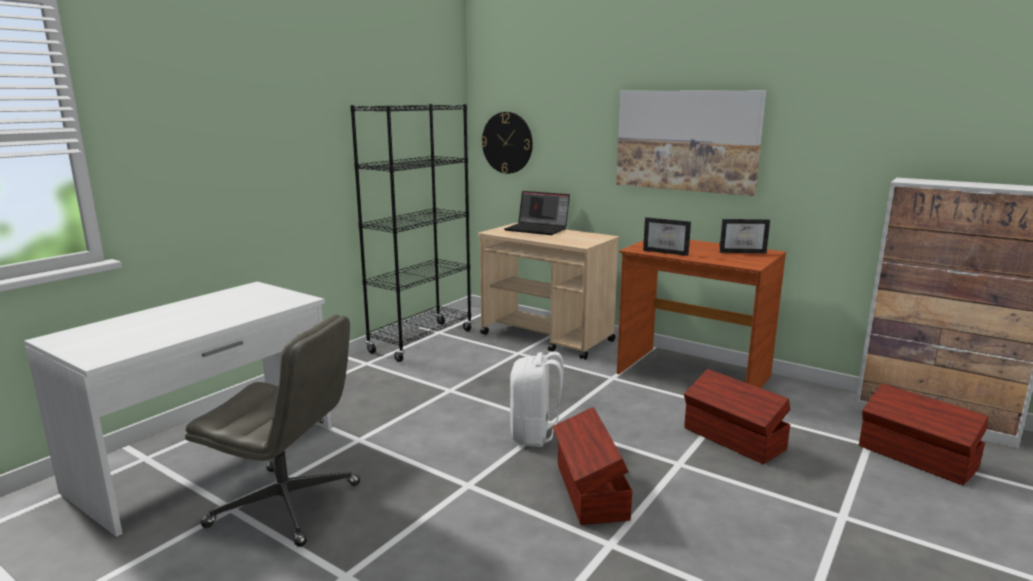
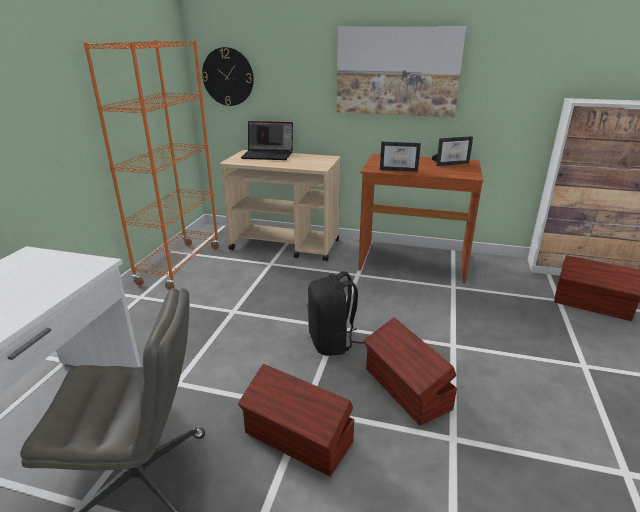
camera: 20 degrees left, 10 degrees up
black bookcase [350,104,472,362] -> orange bookcase [83,40,220,290]
white backpack [510,351,563,447] -> black backpack [307,271,364,356]
brown storage box [684,369,790,464] -> brown storage box moved to [238,364,354,477]

